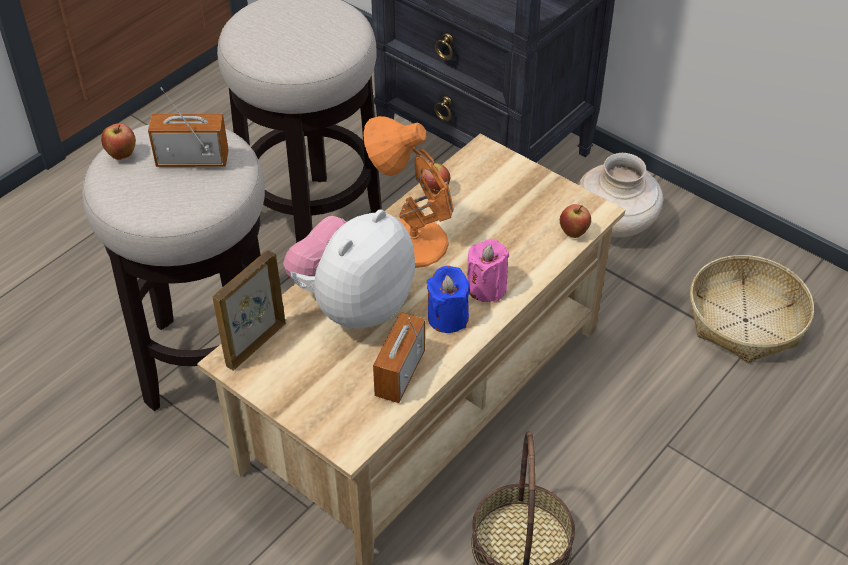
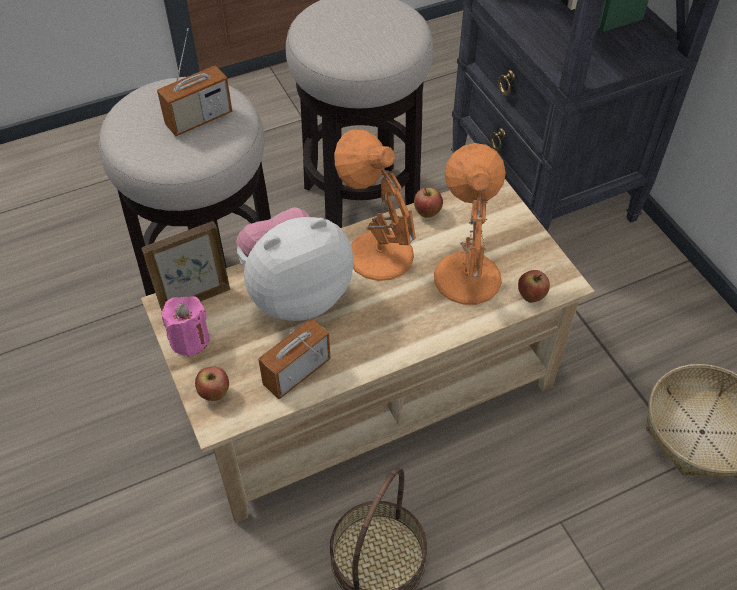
camera: 25 degrees right, 5 degrees up
apple [101,123,136,160] -> apple moved to [195,366,229,401]
radio [148,87,229,167] -> radio turned 120 degrees clockwise [157,28,232,136]
blue candle [427,266,470,333] -> none
pink candle [467,239,509,302] -> pink candle moved to [161,296,209,357]
beige vase [578,153,663,238] -> none
none -> orange table lamp [434,143,506,305]

